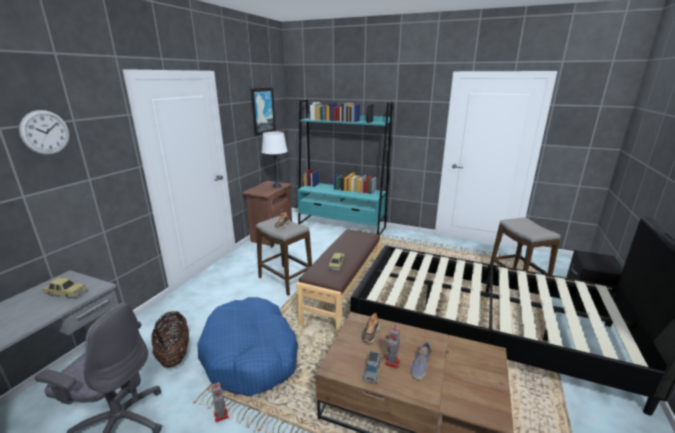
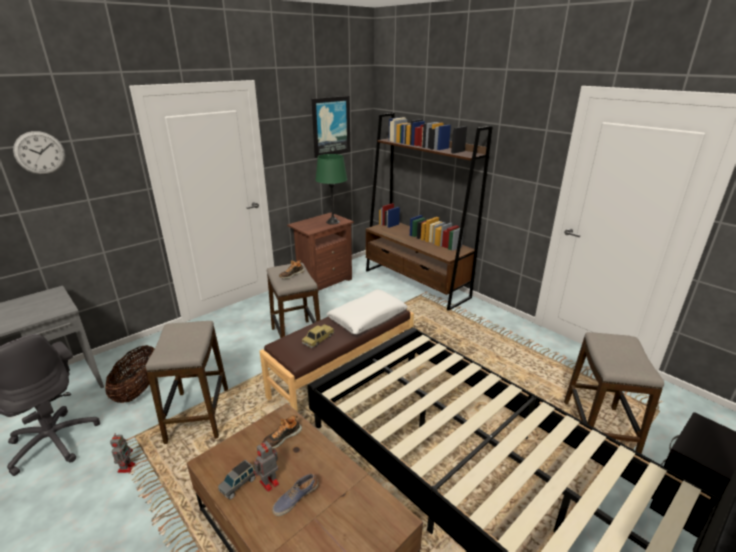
camera: 25 degrees right, 5 degrees up
toy car [42,277,87,299] -> none
blue dog bed [198,297,298,396] -> stool [146,321,228,444]
white table lamp [262,132,288,188] -> green table lamp [315,154,347,224]
turquoise bookcase [297,99,393,235] -> brown bookcase [366,113,493,311]
none -> white pillow [326,289,408,335]

